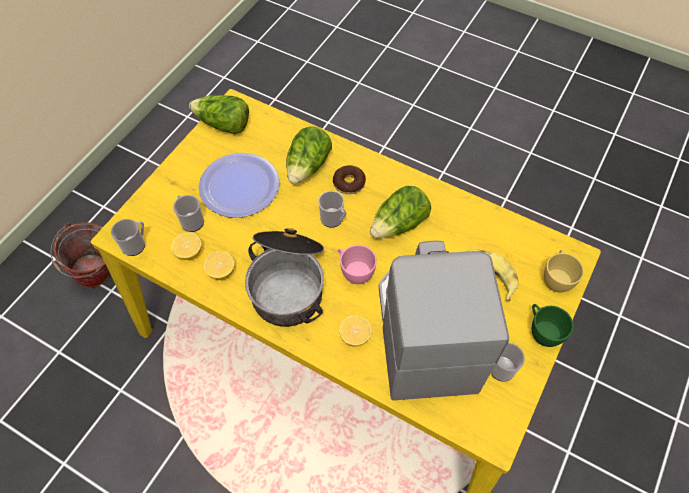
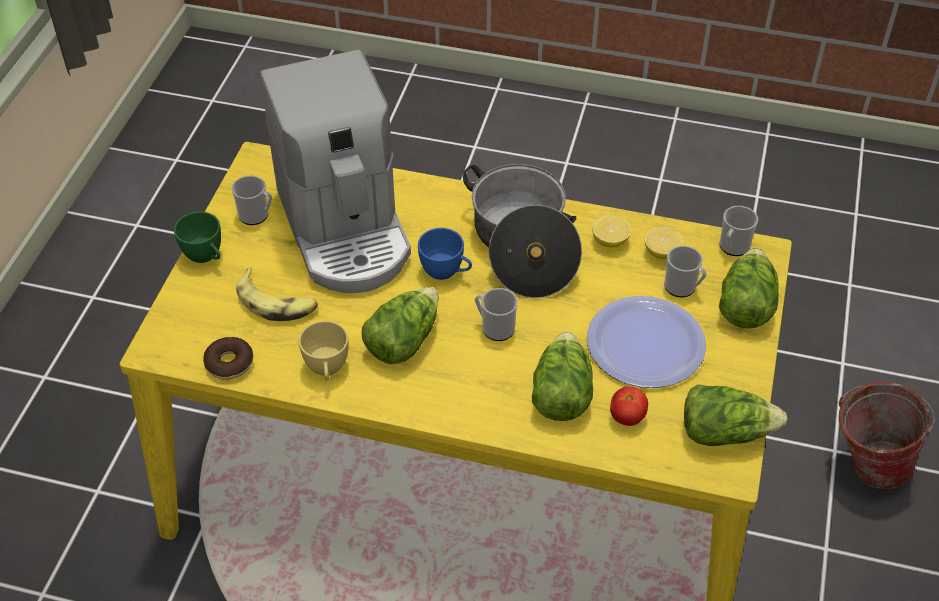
camera: 165 degrees right, 10 degrees down
donut [333,165,366,194] -> donut moved to [203,337,253,380]
pink cup [338,245,377,284] -> blue cup [418,228,472,280]
lemon [339,315,372,346] -> none
yellow cup [544,250,584,293] -> yellow cup moved to [299,321,349,380]
none -> tomato [610,387,648,426]
none -> lettuce [719,248,779,329]

